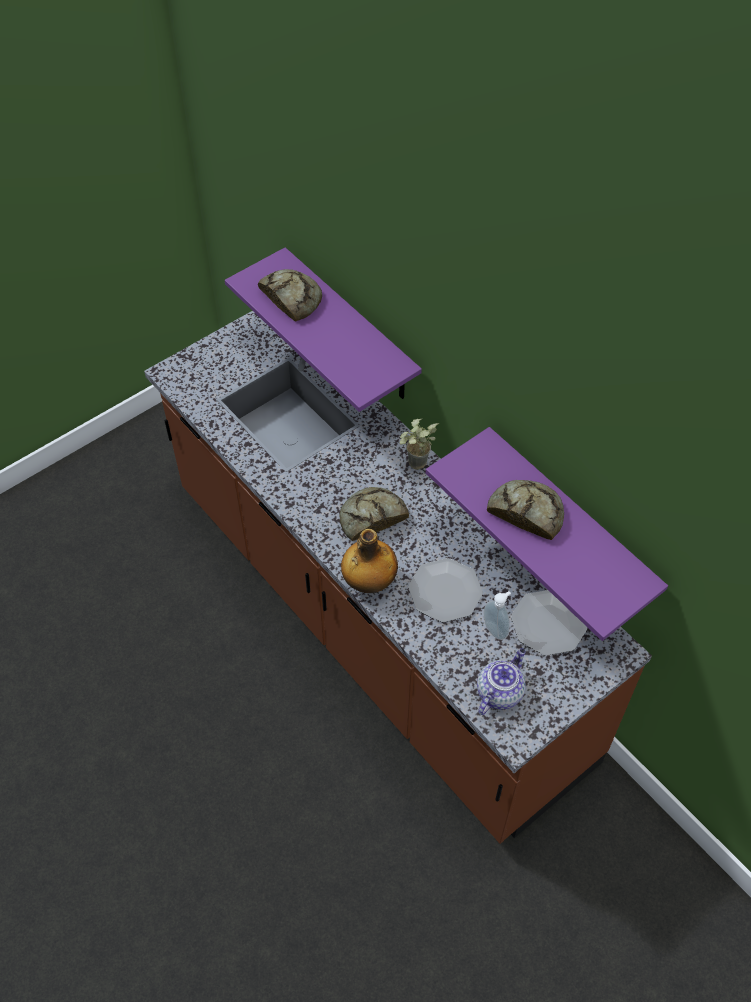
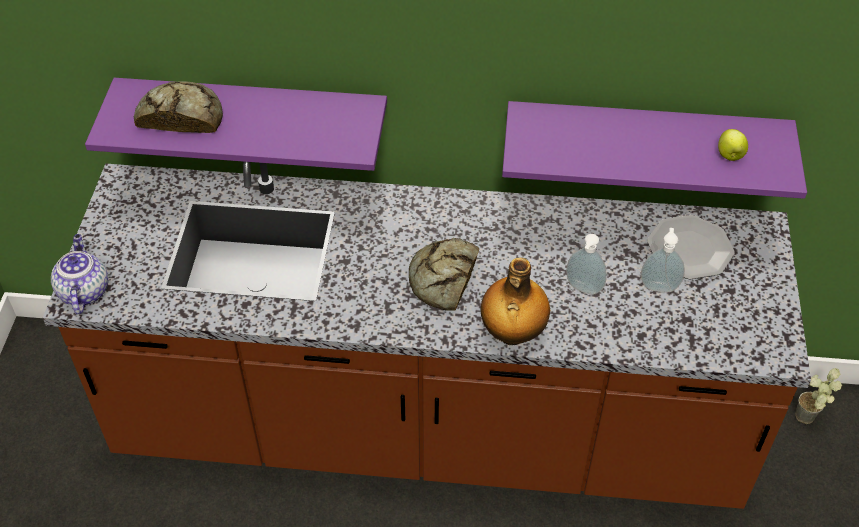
camera: 45 degrees left, 5 degrees down
potted plant [399,418,439,470] -> potted plant moved to [796,368,842,424]
plate [408,558,483,623] -> soap dispenser [566,234,607,295]
teapot [477,648,526,715] -> teapot moved to [51,234,108,315]
bread [487,480,564,540] -> none
none -> apple [718,129,748,161]

